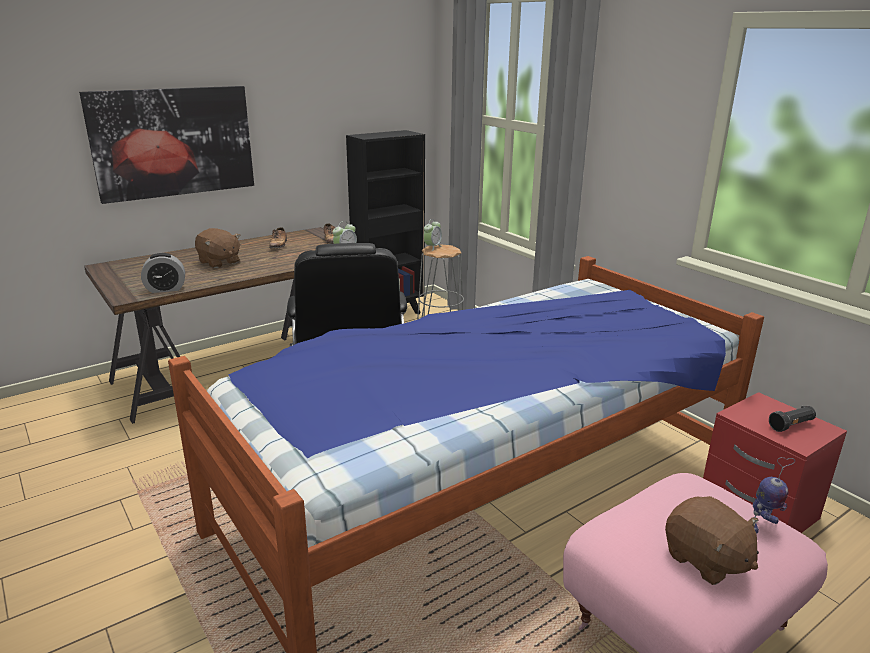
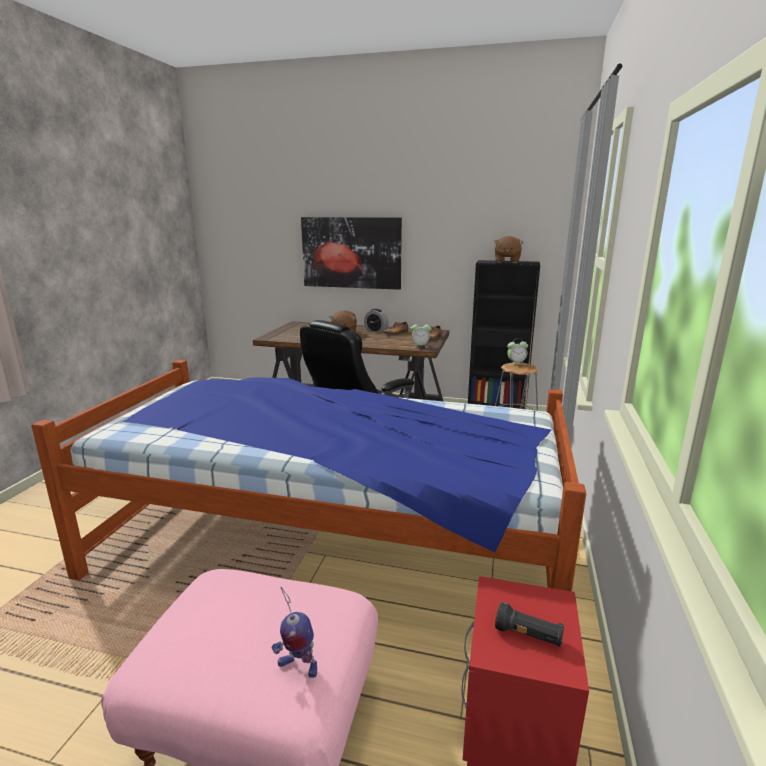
camera: 50 degrees right, 5 degrees down
alarm clock [141,253,185,293] -> alarm clock moved to [364,309,389,333]
brown plush toy [665,496,759,585] -> brown plush toy moved to [494,236,523,263]

